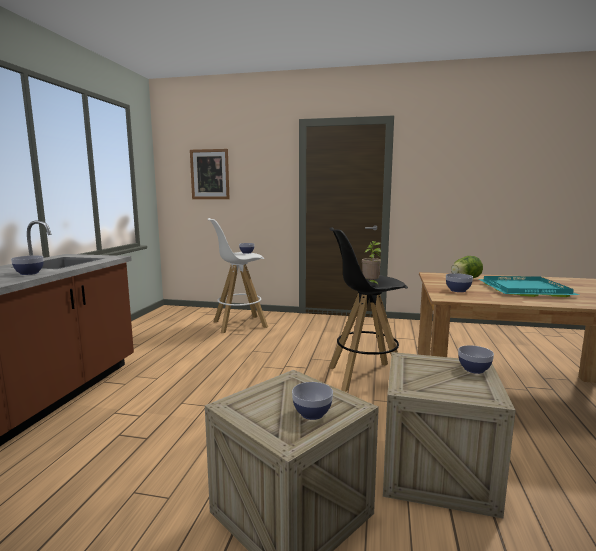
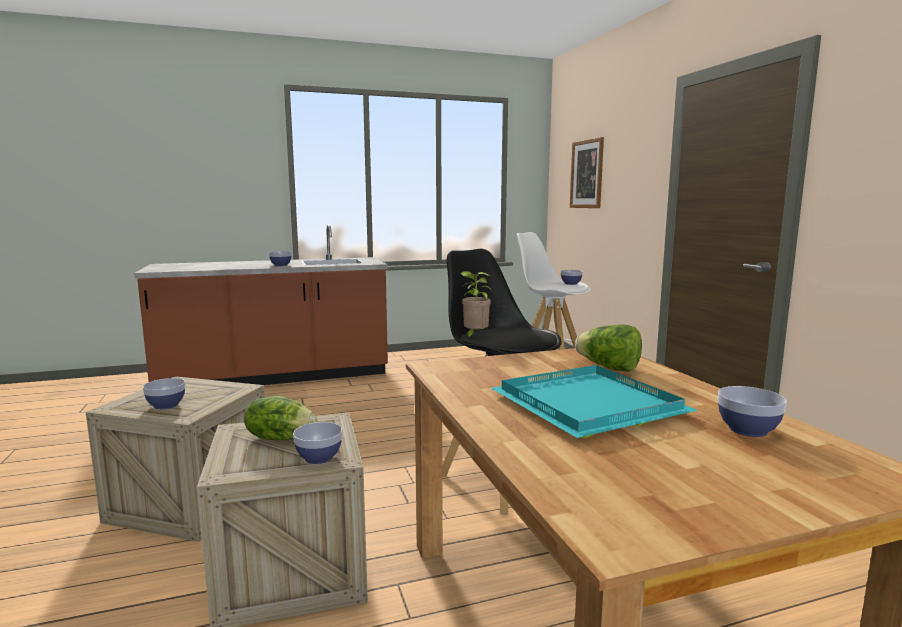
camera: 60 degrees right, 0 degrees up
bowl [446,273,473,292] -> bowl moved to [718,386,787,437]
none -> lettuce [244,396,317,440]

